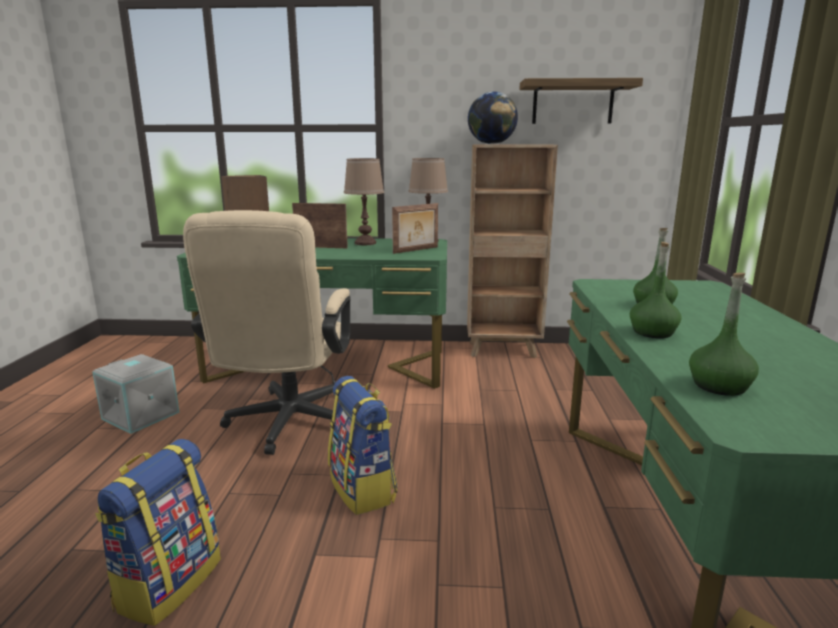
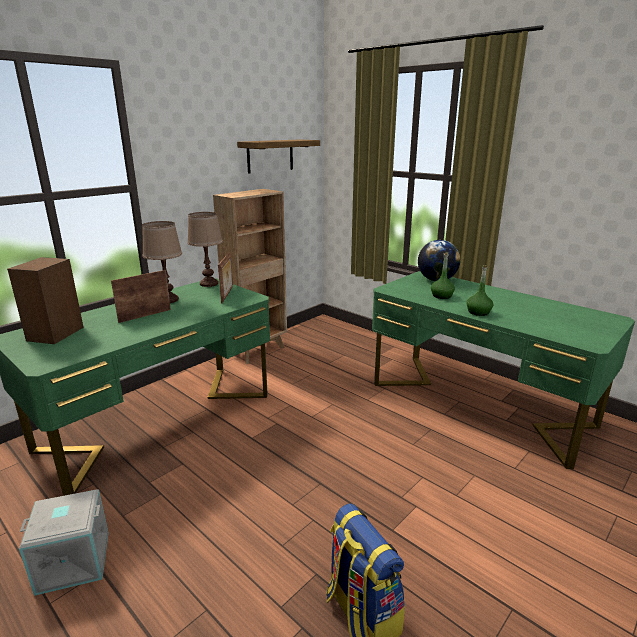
camera: 50 degrees left, 5 degrees up
beige office chair [183,210,351,455] -> none
backpack [328,376,398,515] -> none
globe [468,91,518,144] -> globe moved to [418,240,460,281]
green bottle [689,273,759,396] -> none

